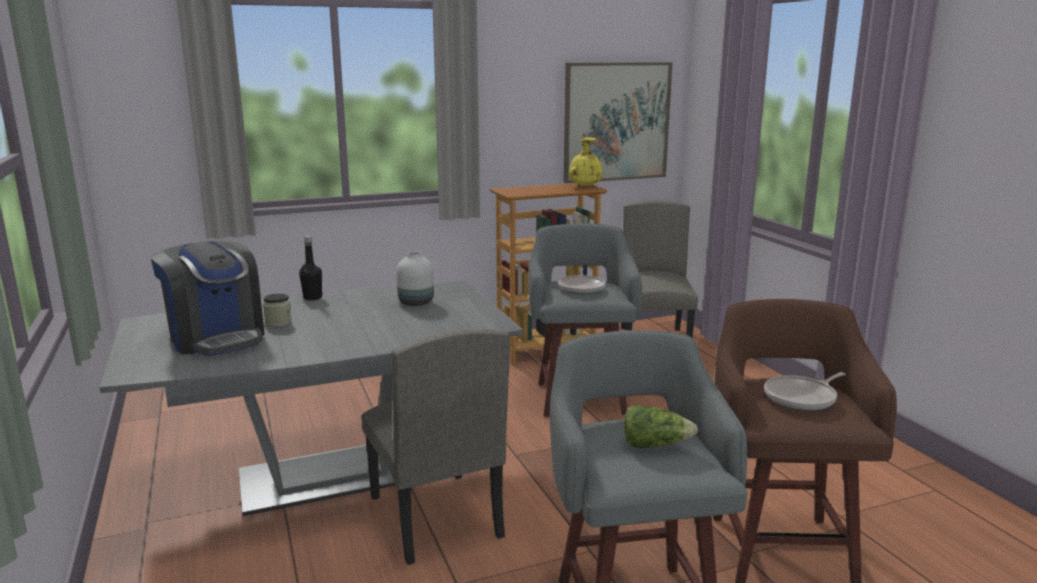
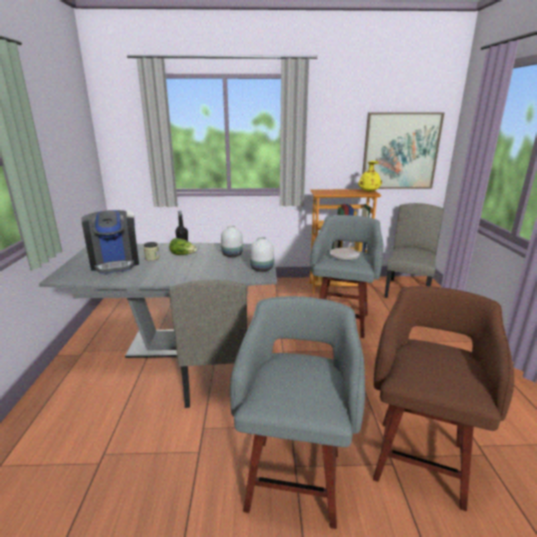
camera: 20 degrees right, 5 degrees up
lettuce [624,405,698,448] -> lettuce moved to [169,238,197,255]
frying pan [764,372,846,411] -> none
none -> white vase [250,236,274,272]

